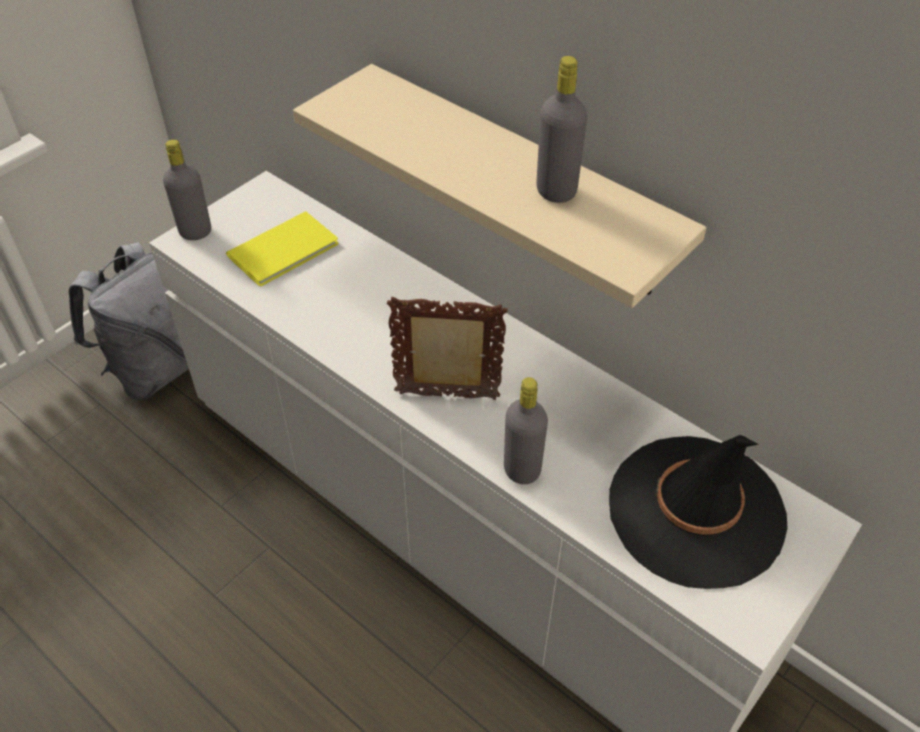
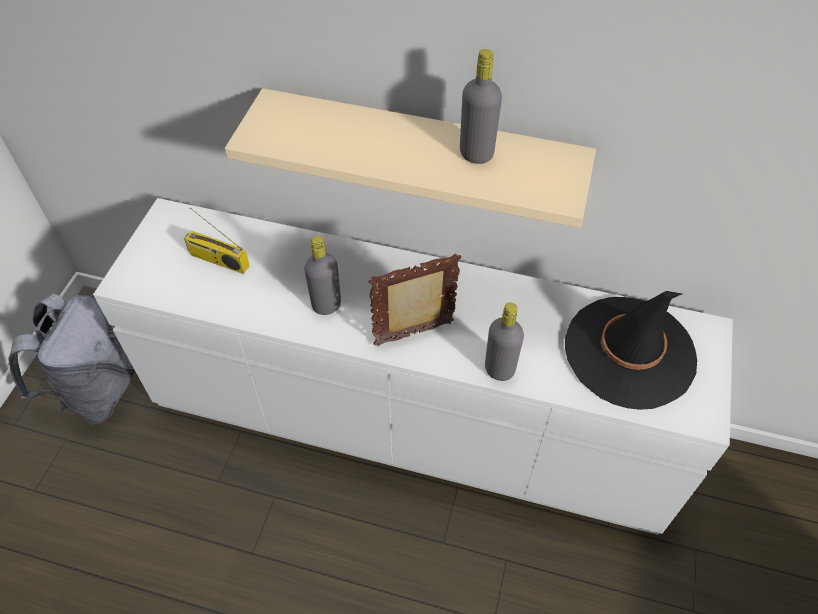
camera: 25 degrees left, 5 degrees up
grey bottle [163,140,211,240] -> grey bottle moved to [304,236,341,315]
yellow book [226,211,338,286] -> radio [184,208,250,274]

